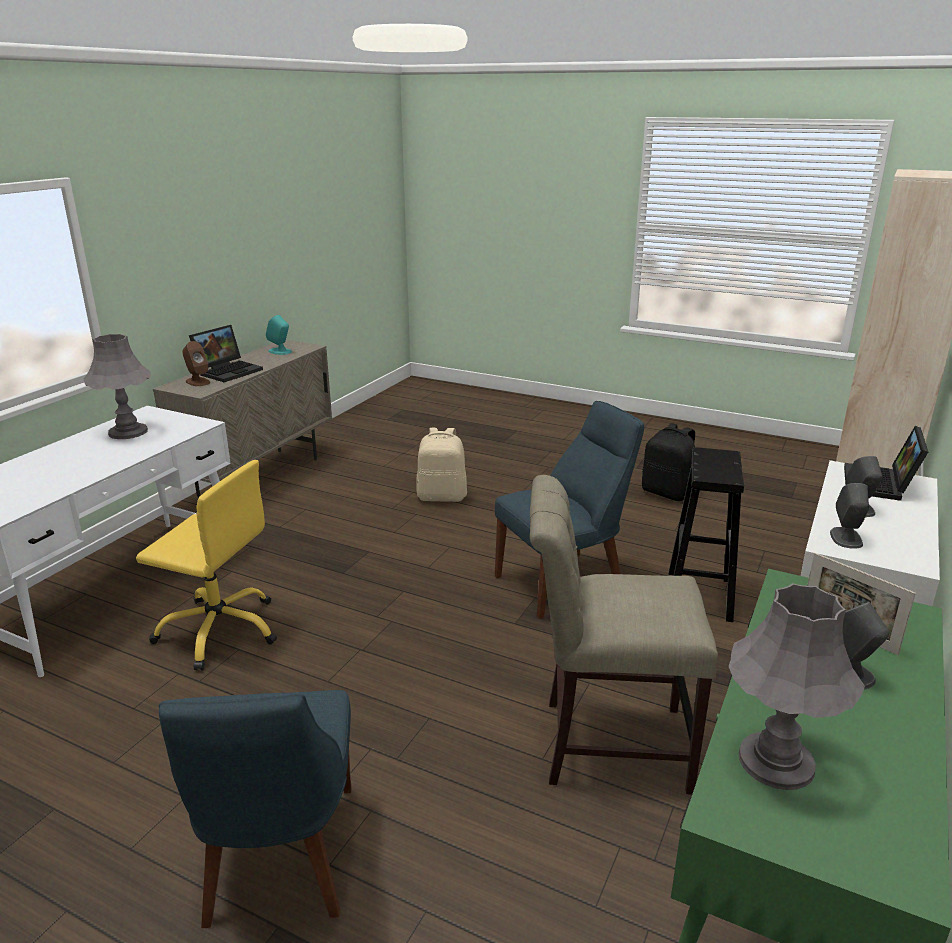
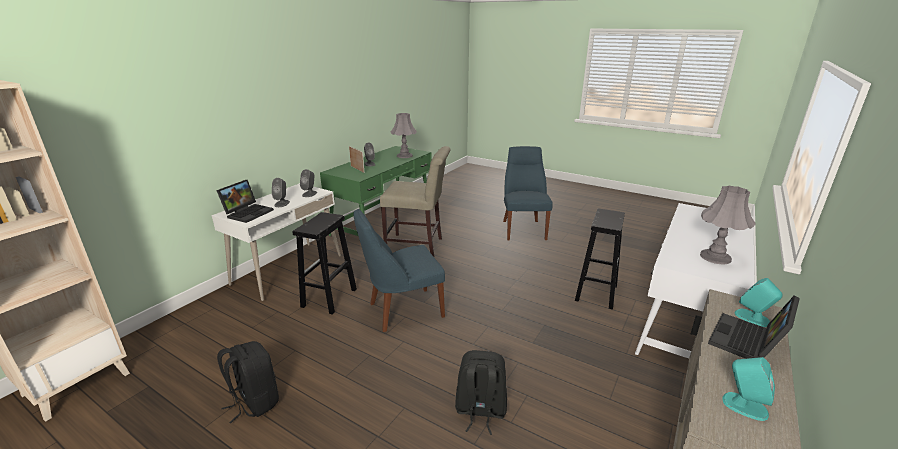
camera: 175 degrees left, 0 degrees up
yellow office chair [136,460,277,670] -> black stool [575,208,625,309]
brown speaker [182,341,210,386] -> turquoise speaker [735,278,782,327]
beige backpack [416,428,467,502] -> black backpack [455,350,507,435]

